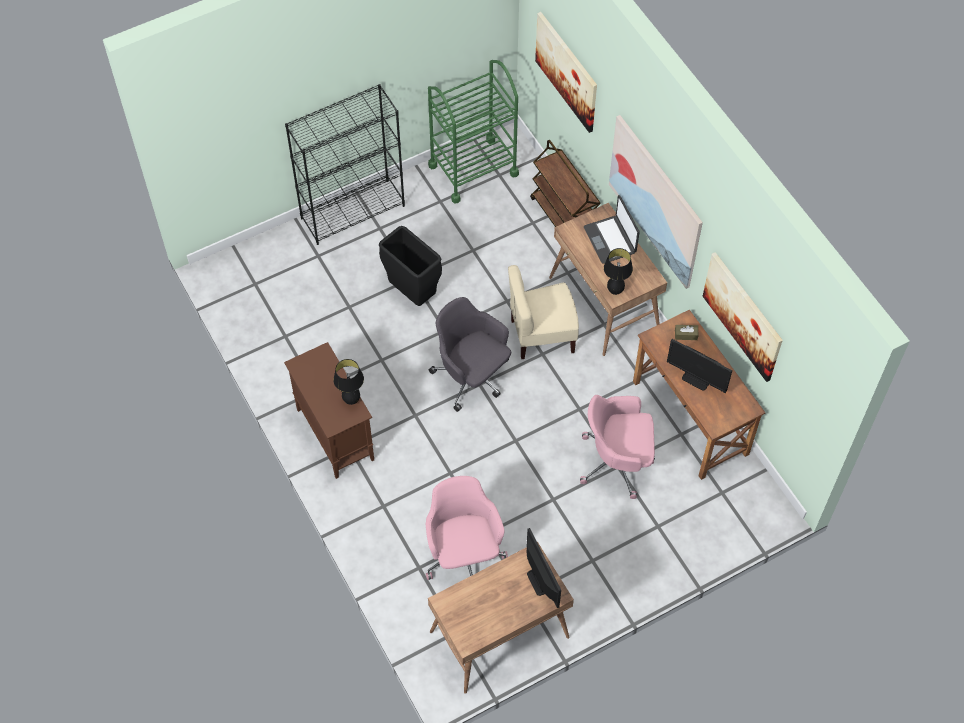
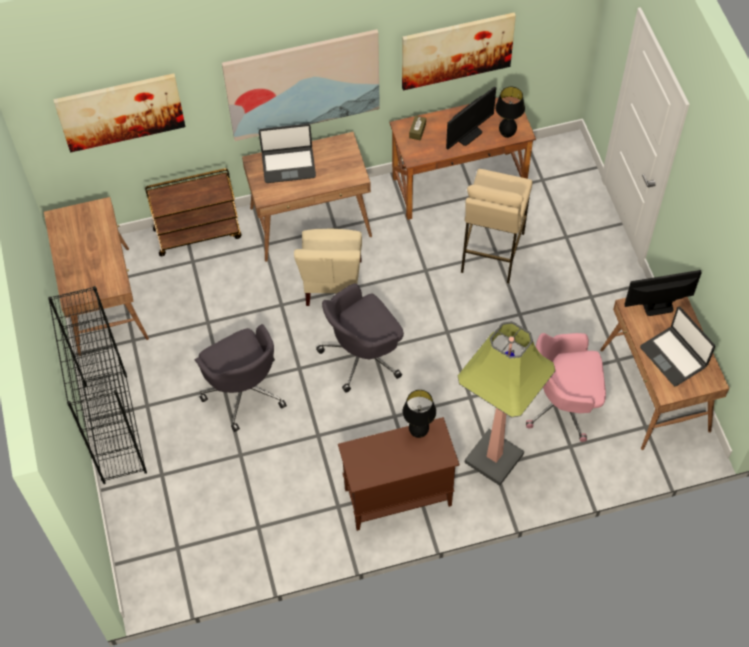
camera: 75 degrees left, 0 degrees up
black trash can [379,226,442,306] -> grey office chair [195,324,287,432]
green cart [428,60,519,204] -> brown desk [44,197,149,356]
pink office chair [580,395,655,499] -> beige stool [461,169,533,284]
black table lamp [604,248,633,295] -> black table lamp moved to [495,87,525,138]
none -> floor lamp [458,321,556,486]
none -> laptop [640,307,715,386]

